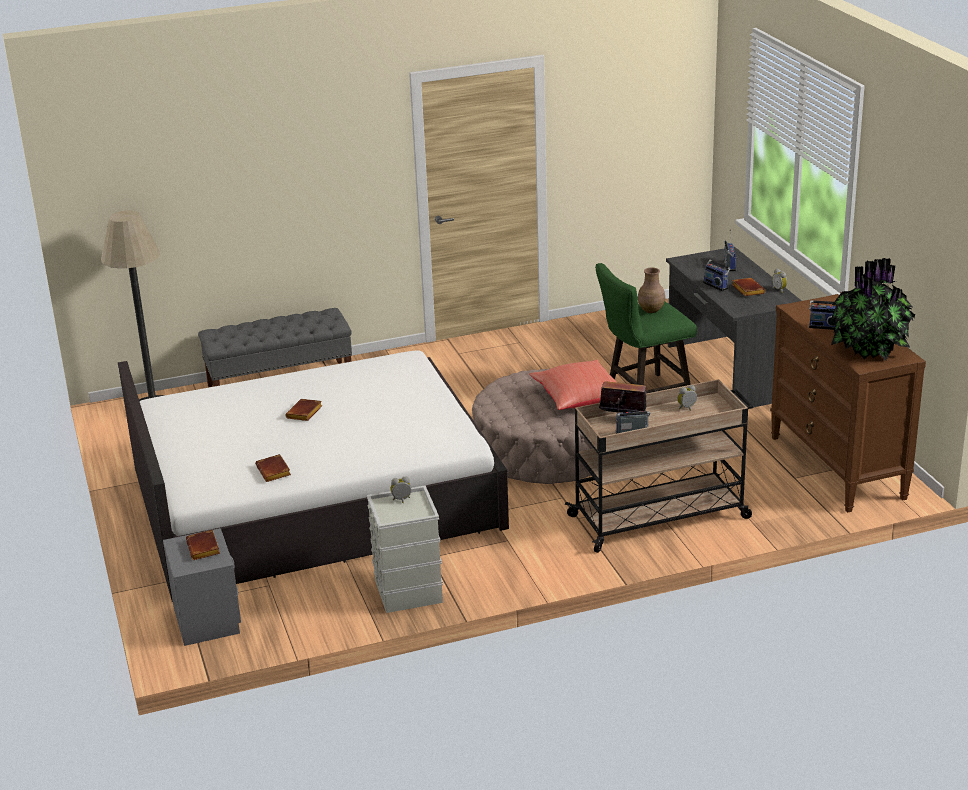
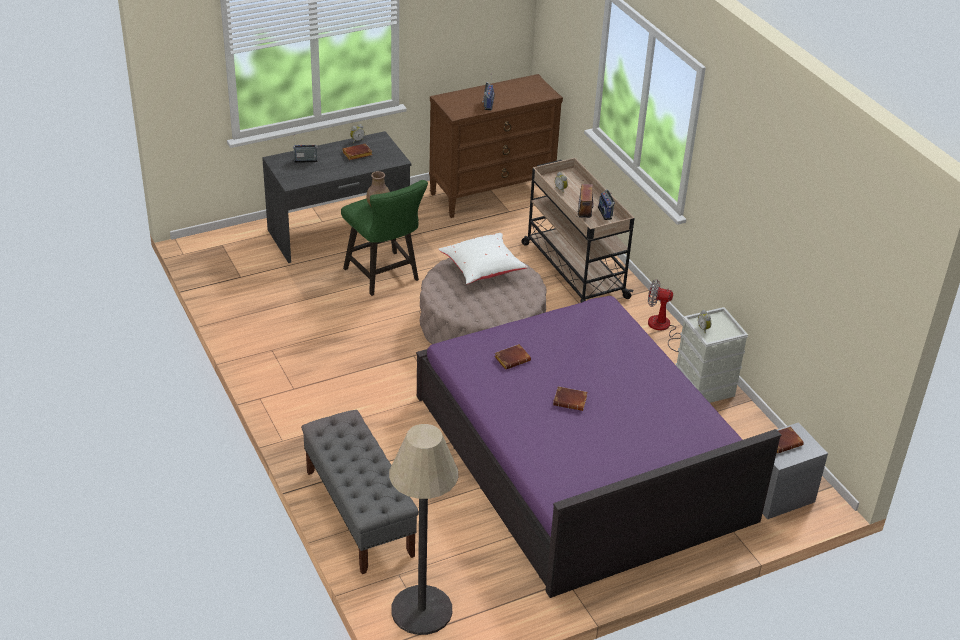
camera: 100 degrees left, 10 degrees up
white bed [118,350,509,602] -> purple bed [416,296,781,598]
brown book [255,454,291,482] -> brown book moved to [494,344,531,370]
red pillow [529,360,616,410] -> white pillow [438,233,528,284]
radio [703,257,730,291] -> none
potted plant [831,258,915,361] -> none
none -> fan [648,280,681,352]

